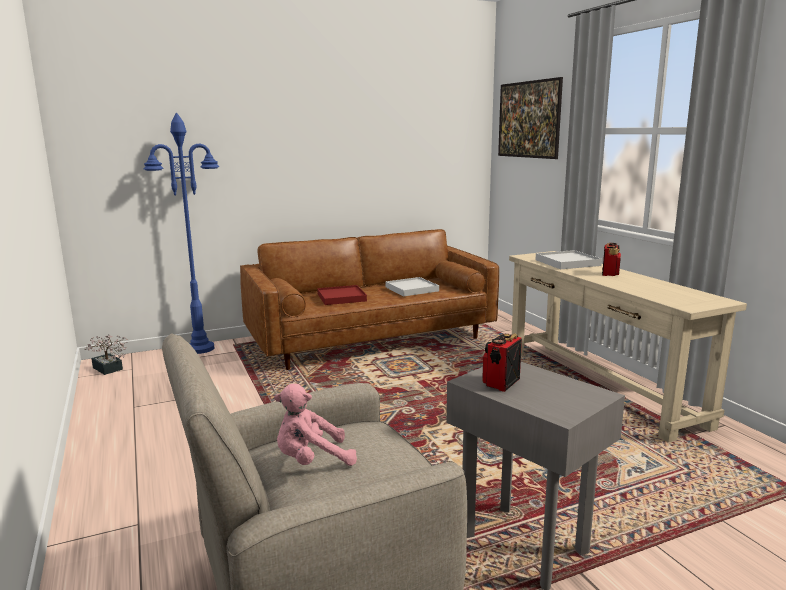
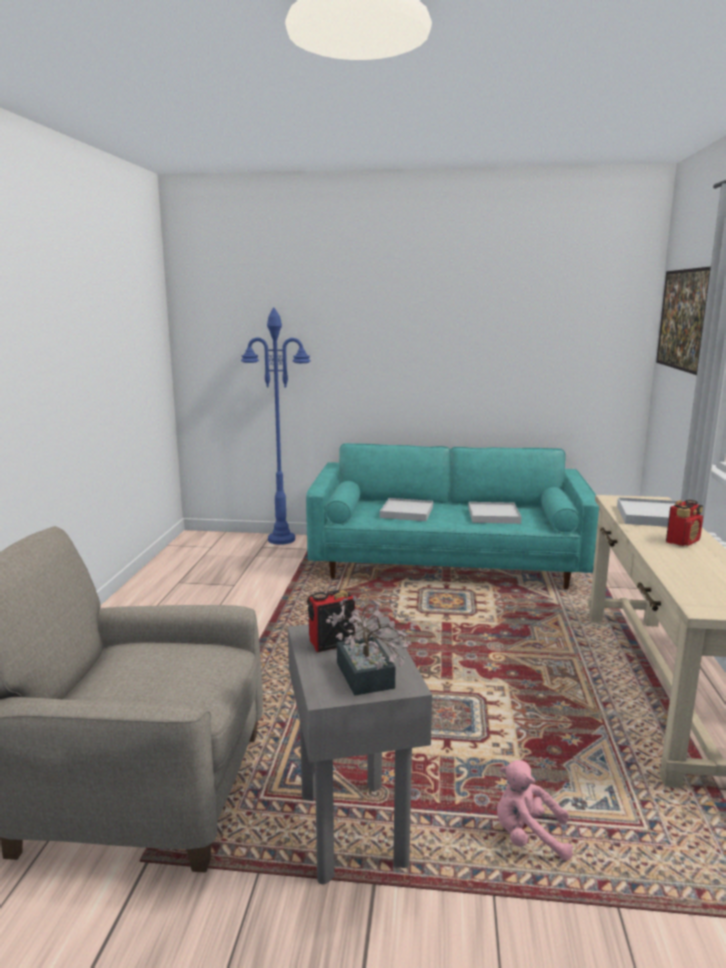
camera: 30 degrees right, 0 degrees up
potted plant [85,334,128,375] -> potted plant moved to [326,596,417,696]
brown sofa [240,229,499,370] -> turquoise sofa [306,443,599,589]
pink plush toy [274,384,357,466] -> pink plush toy moved to [497,760,573,861]
red tray [317,285,367,305] -> white tray [380,498,433,521]

